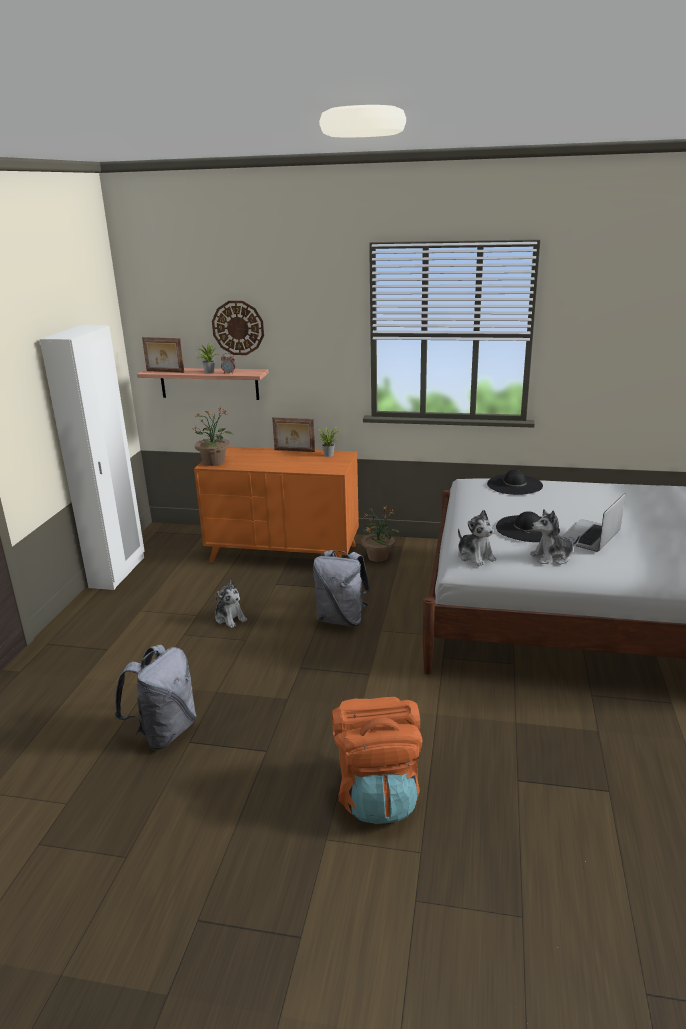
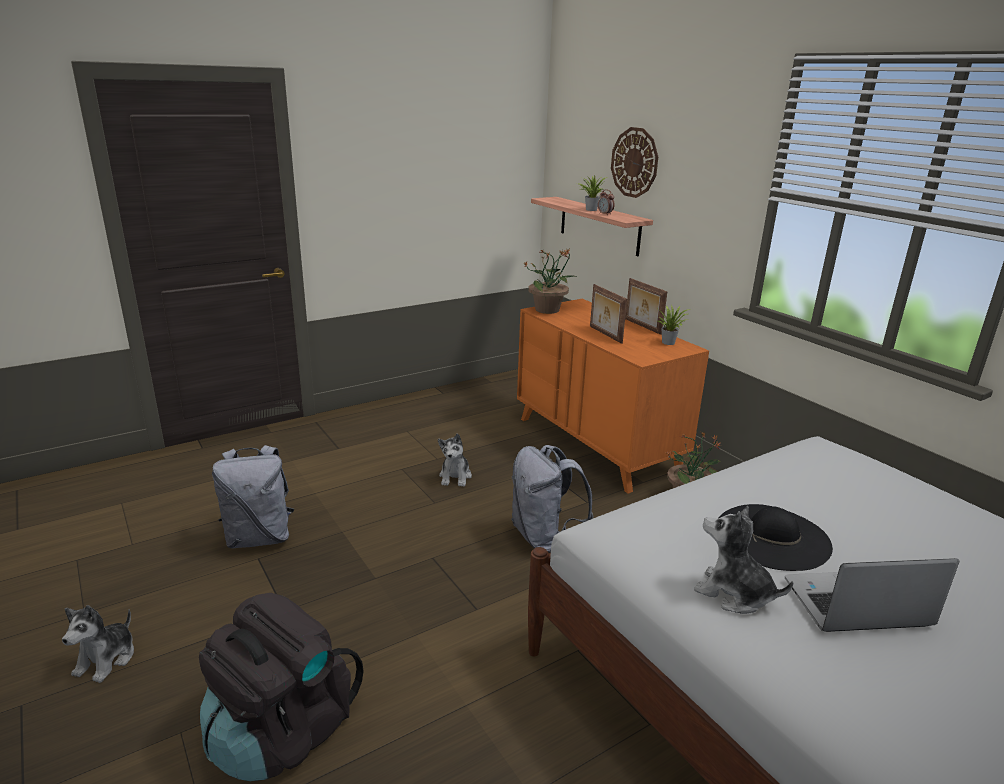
camera: 45 degrees right, 0 degrees up
white wardrobe [40,325,145,590] -> none
picture frame [142,337,184,373] -> picture frame moved to [590,284,627,344]
orange backpack [332,697,422,824] -> black backpack [199,593,364,781]
plush toy [458,510,497,566] -> plush toy moved to [62,605,134,683]
black hat [487,469,543,495] -> none

